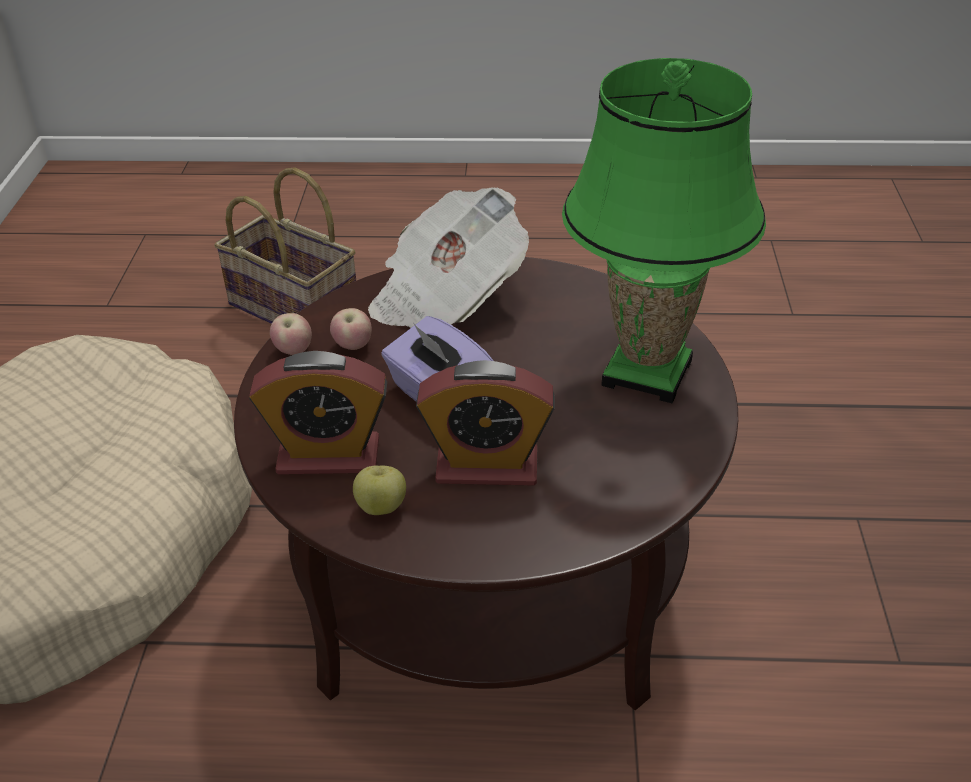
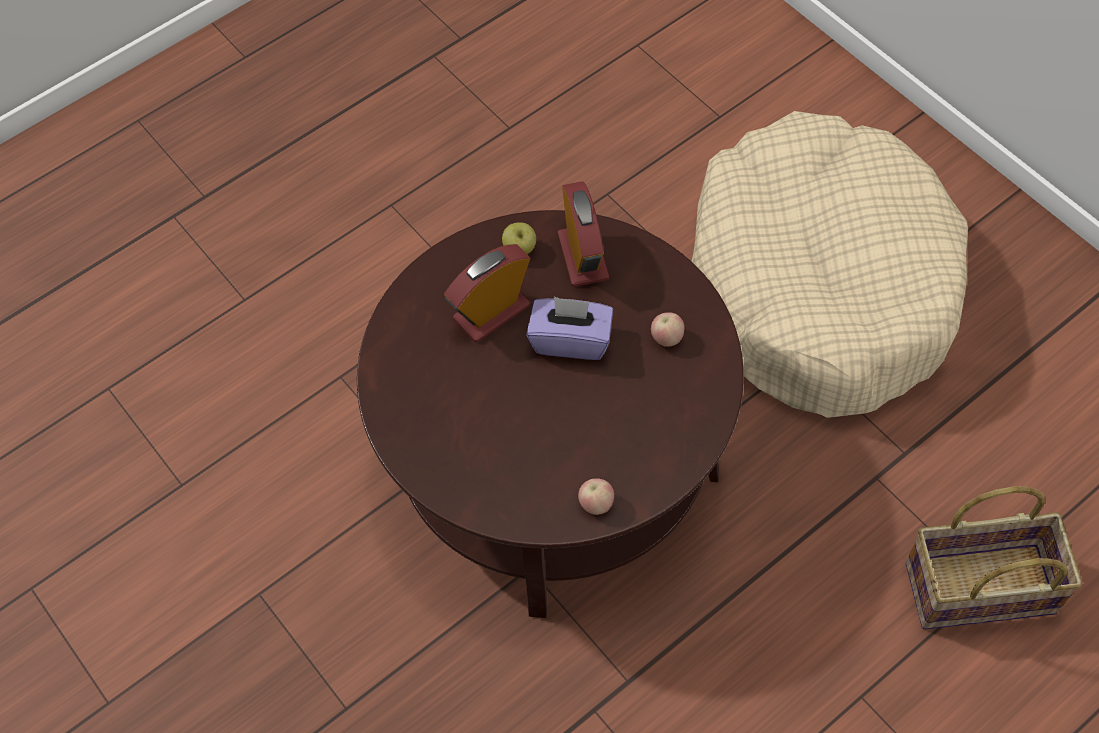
camera: 140 degrees right, 20 degrees up
alarm clock [249,351,387,475] -> alarm clock turned 120 degrees clockwise [558,181,609,287]
apple [270,313,312,355] -> apple moved to [578,478,614,515]
newspaper [368,187,529,328] -> none
green table lamp [562,58,766,403] -> none

